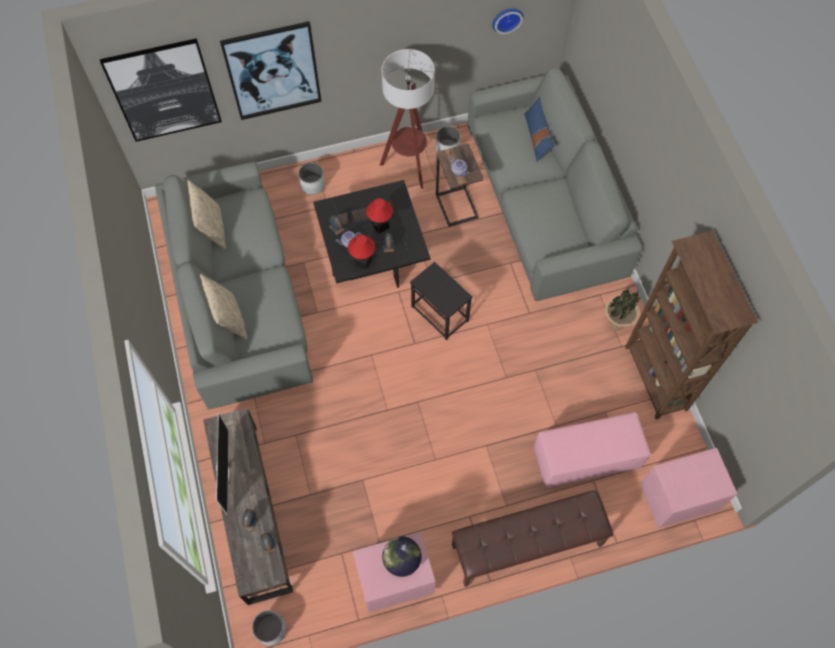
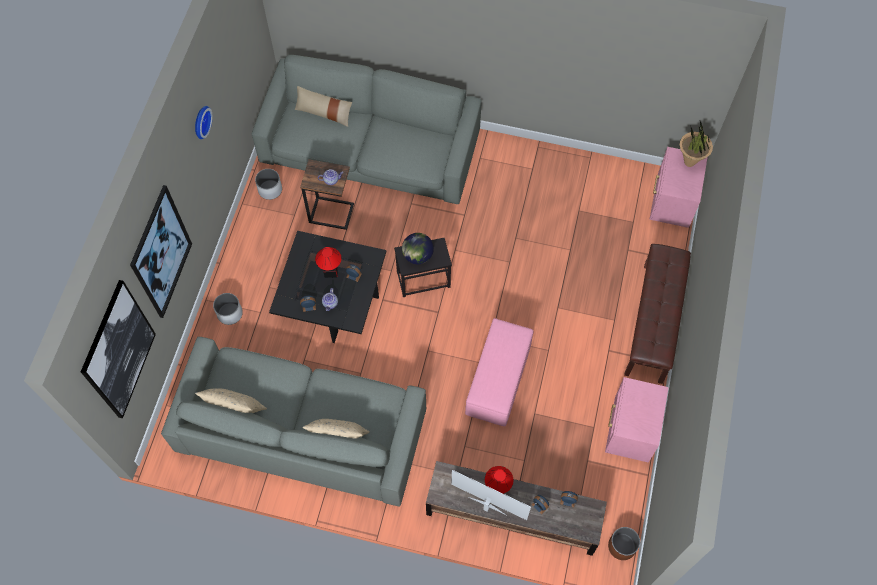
camera: 60 degrees left, 0 degrees up
white planter [252,610,287,646] -> brown planter [608,527,640,560]
table lamp [348,234,375,270] -> table lamp moved to [485,466,514,494]
floor lamp [380,49,435,189] -> none
globe [382,536,421,577] -> globe moved to [402,233,434,264]
wall clock [492,8,524,34] -> wall clock moved to [195,106,212,139]
blue pillow [524,97,555,162] -> beige pillow [295,86,352,127]
pink ottoman [534,412,651,488] -> pink ottoman moved to [465,318,533,426]
potted plant [605,288,640,330] -> potted plant moved to [680,122,713,167]
brown bookcase [625,231,758,420] -> none

